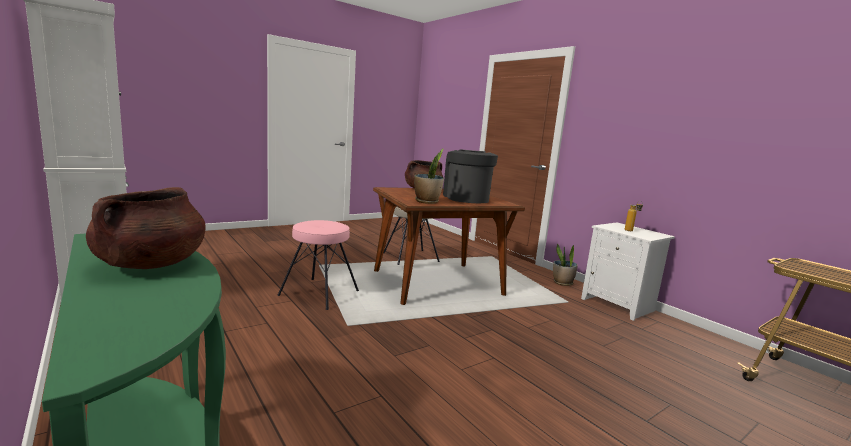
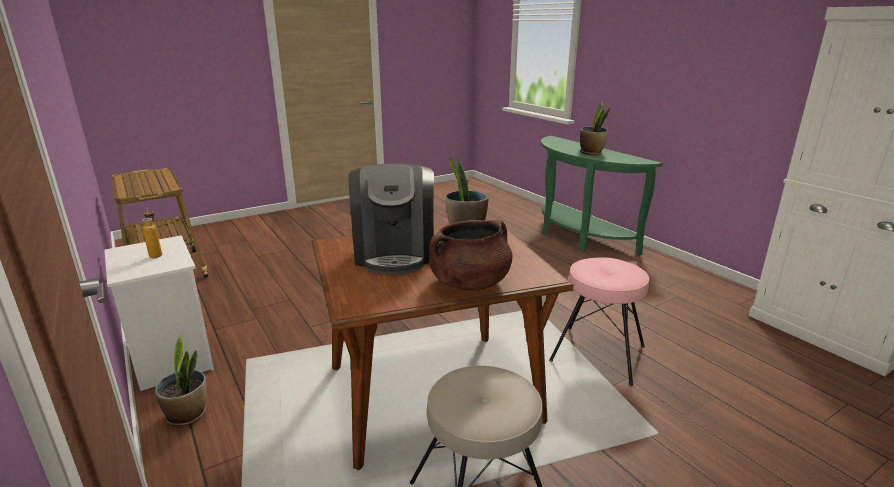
camera: 175 degrees left, 10 degrees up
brown cooking pot [86,187,206,269] -> potted plant [580,101,610,155]

